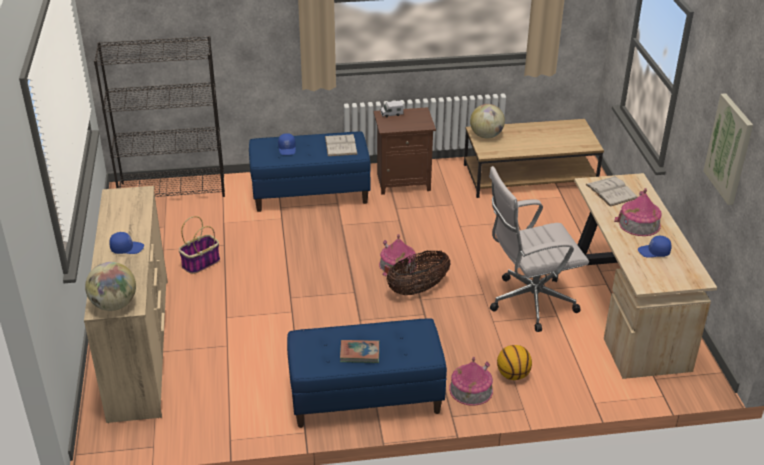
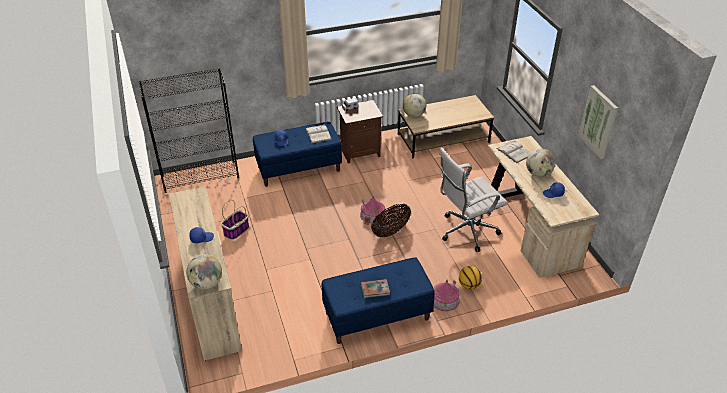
camera: 10 degrees left, 5 degrees up
toy house [614,188,662,236] -> globe [526,149,555,177]

